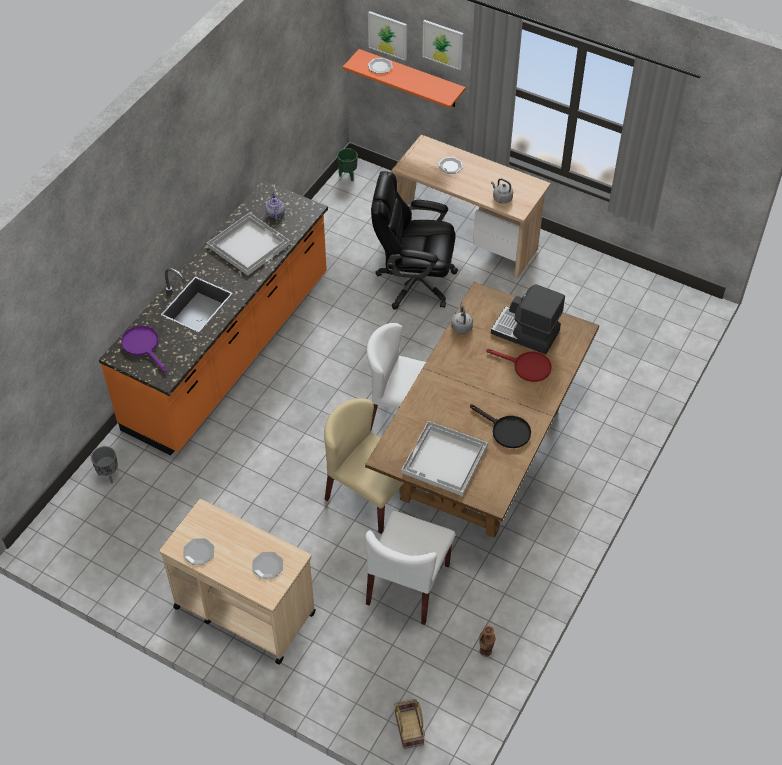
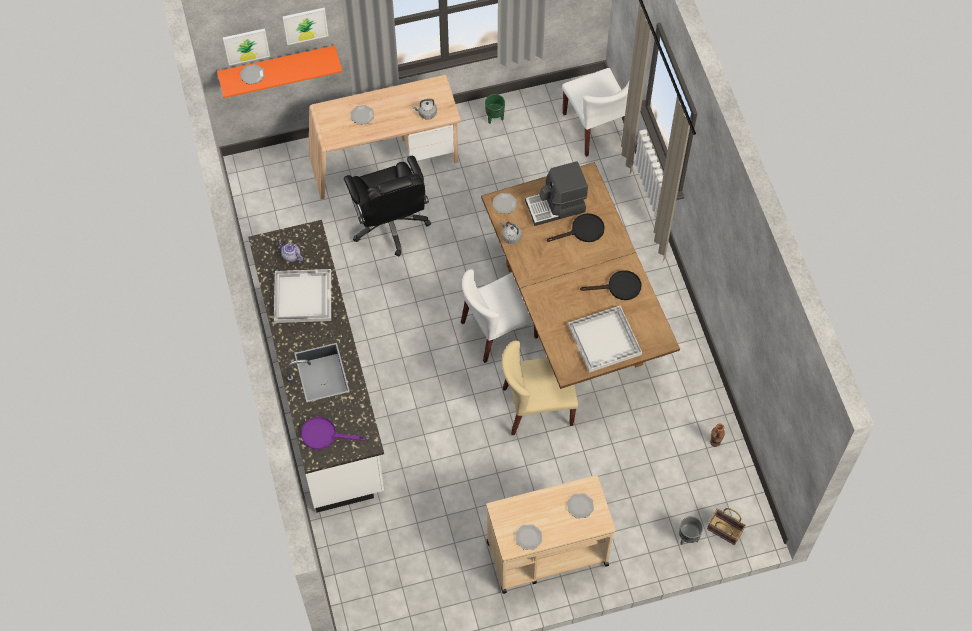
camera: 45 degrees left, 10 degrees up
grey planter [91,446,118,484] -> grey planter moved to [679,516,703,545]
orange counter [99,180,328,455] -> white counter [248,220,384,513]
green planter [337,148,358,181] -> green planter moved to [485,94,505,124]
white chair [365,511,455,625] -> white chair moved to [562,68,629,157]
black office chair [371,171,458,310] -> black office chair turned 75 degrees counterclockwise [344,156,431,257]
red frying pan [486,349,552,382] -> black frying pan [547,213,605,242]
none -> plate [493,193,517,214]

